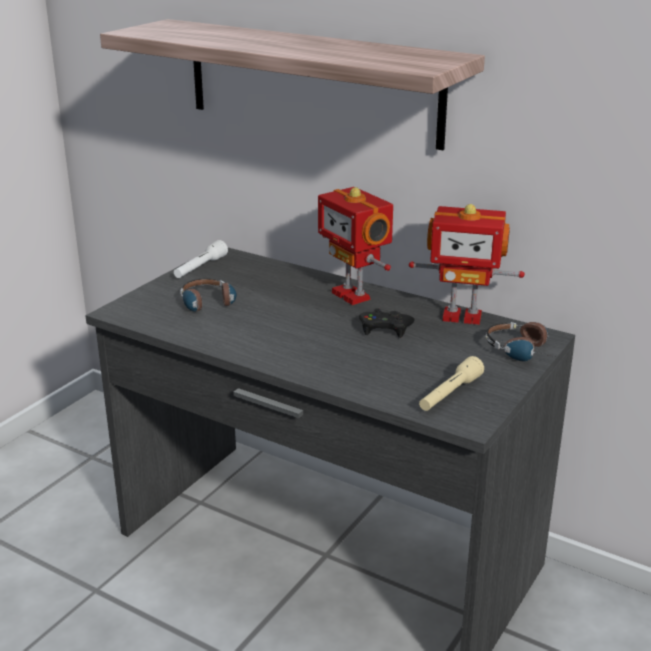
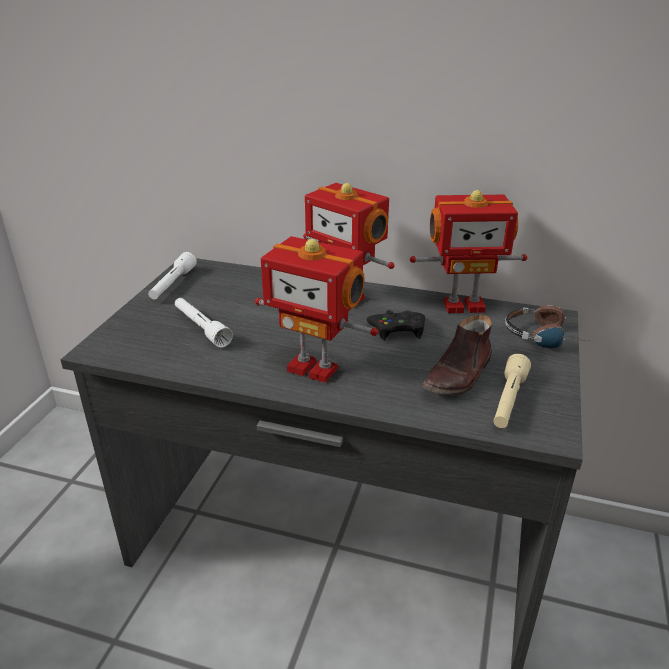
camera: 15 degrees left, 5 degrees up
shelf [100,19,485,150] -> none
headphones [180,279,237,313] -> white flashlight [175,298,233,348]
none -> toy robot [255,236,378,383]
none -> brown shoe [422,315,492,396]

